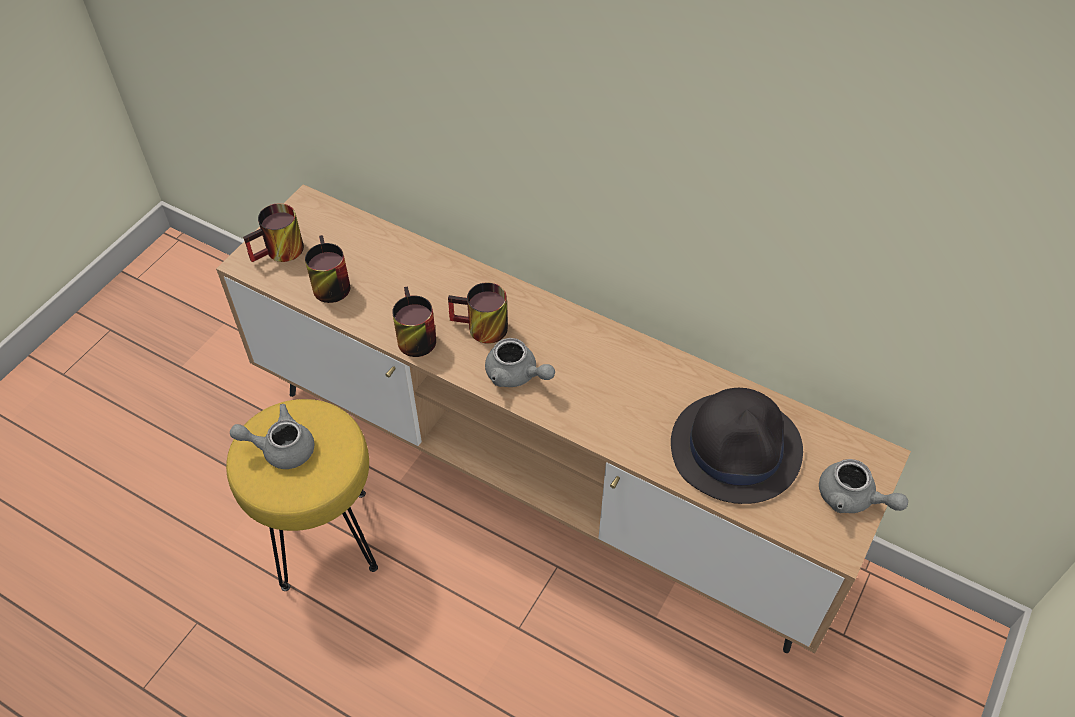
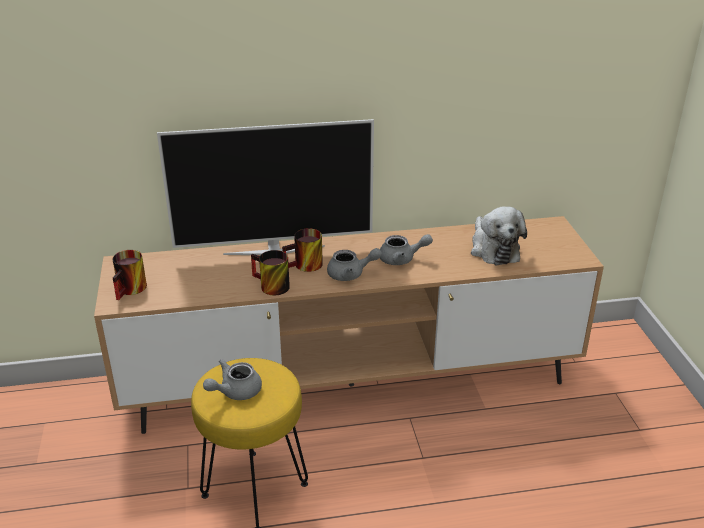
camera: 40 degrees left, 20 degrees down
mug [305,235,350,303] -> none
black hat [671,388,803,504] -> plush toy [471,206,527,265]
grey teapot [819,459,908,513] -> grey teapot moved to [380,234,433,265]
none -> television [157,119,374,255]

